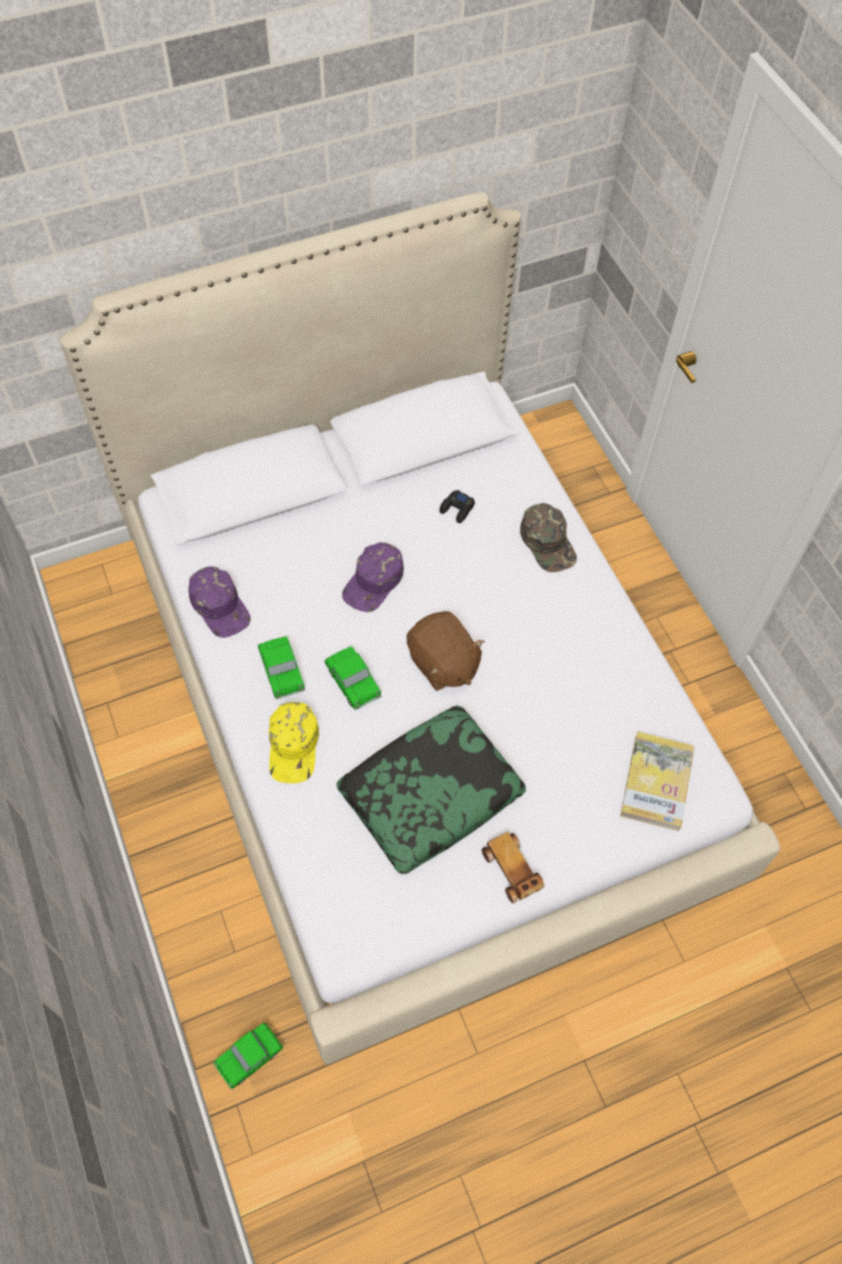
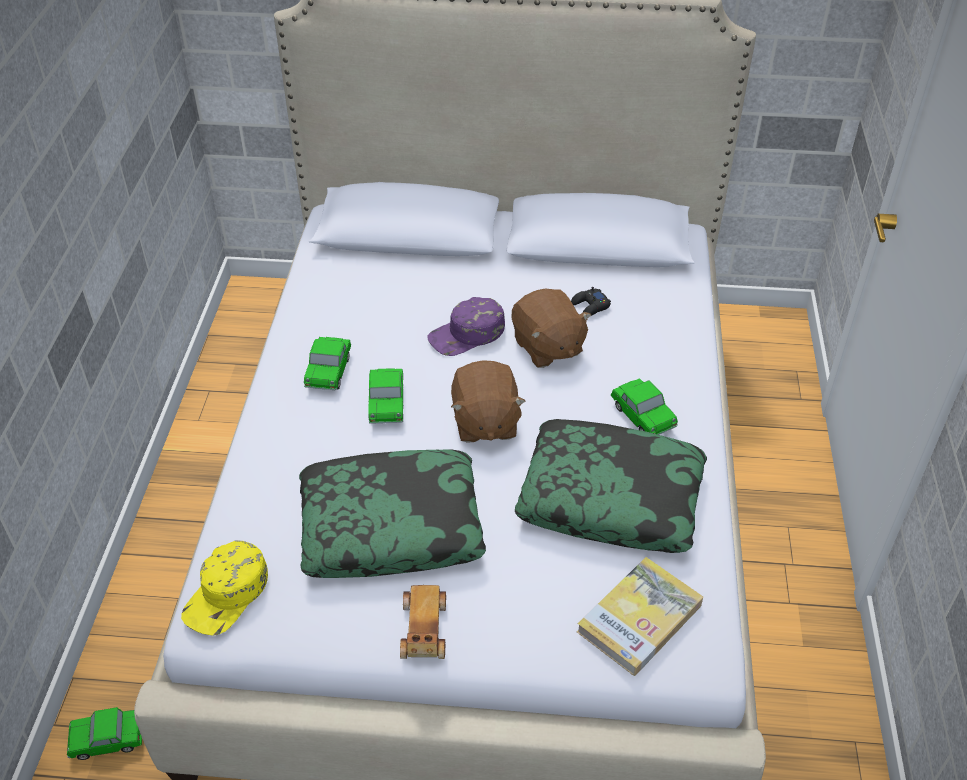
camera: 30 degrees right, 15 degrees down
purple cap [188,566,251,638] -> none
yellow cap [269,702,319,783] -> yellow cap moved to [181,540,268,636]
green cap [520,503,577,572] -> none
none -> brown plush toy [512,288,591,368]
none -> pillow [515,419,707,553]
none -> toy car [611,378,678,435]

